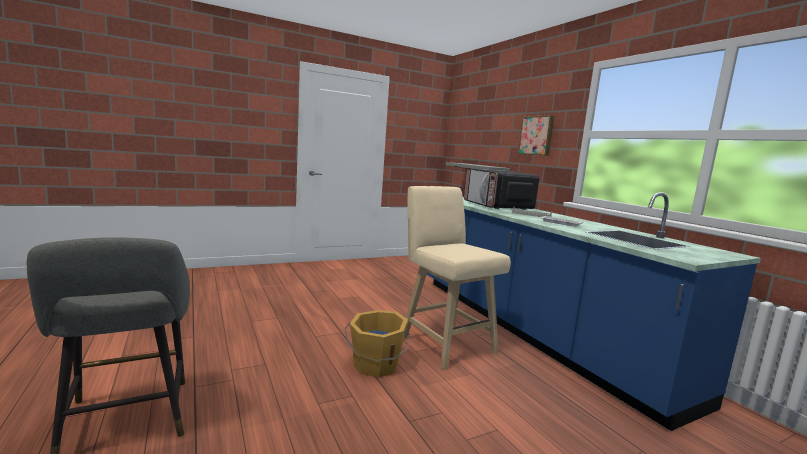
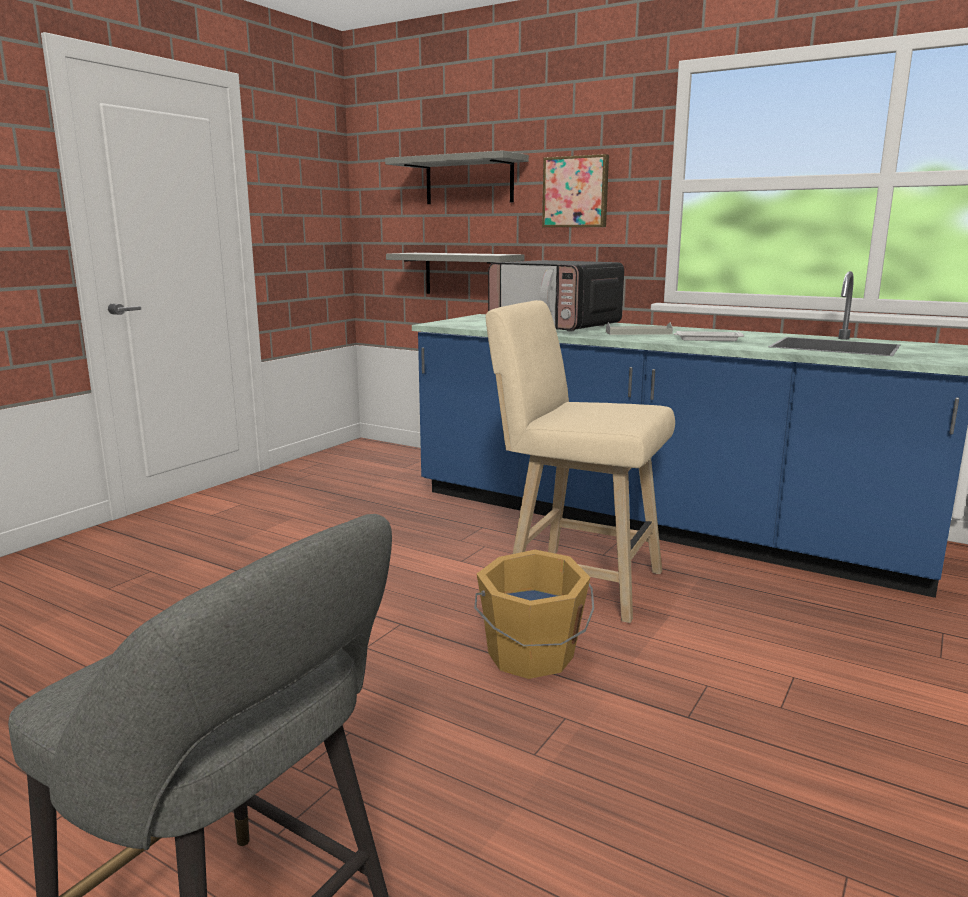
camera: 30 degrees left, 5 degrees up
none -> grey shelf [385,150,529,204]

